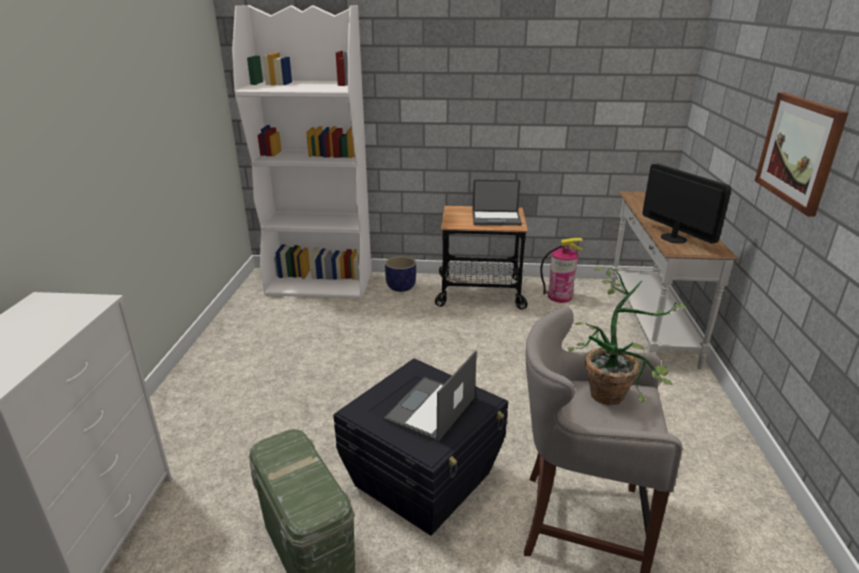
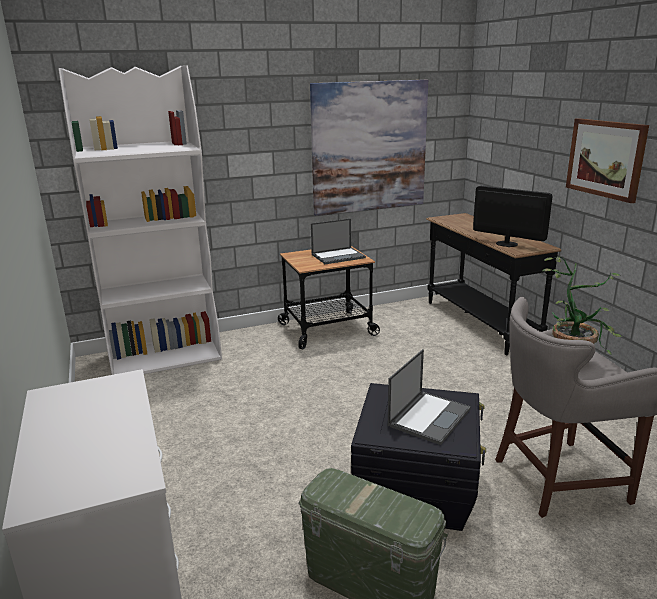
camera: 25 degrees left, 5 degrees down
laptop [384,350,477,443] -> laptop turned 150 degrees counterclockwise [388,349,471,445]
planter [385,256,416,292] -> none
fire extinguisher [540,238,583,303] -> none
white console table [611,191,737,369] -> black console table [426,213,561,355]
none -> picture [310,80,428,216]

